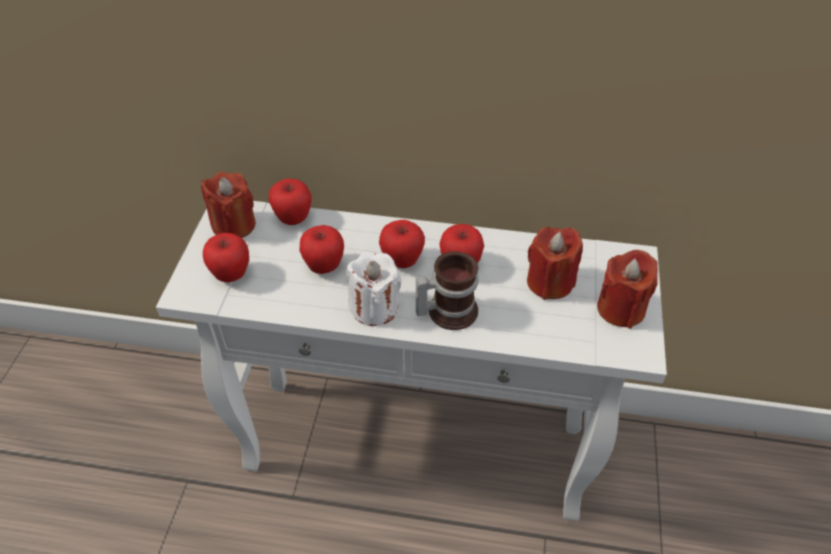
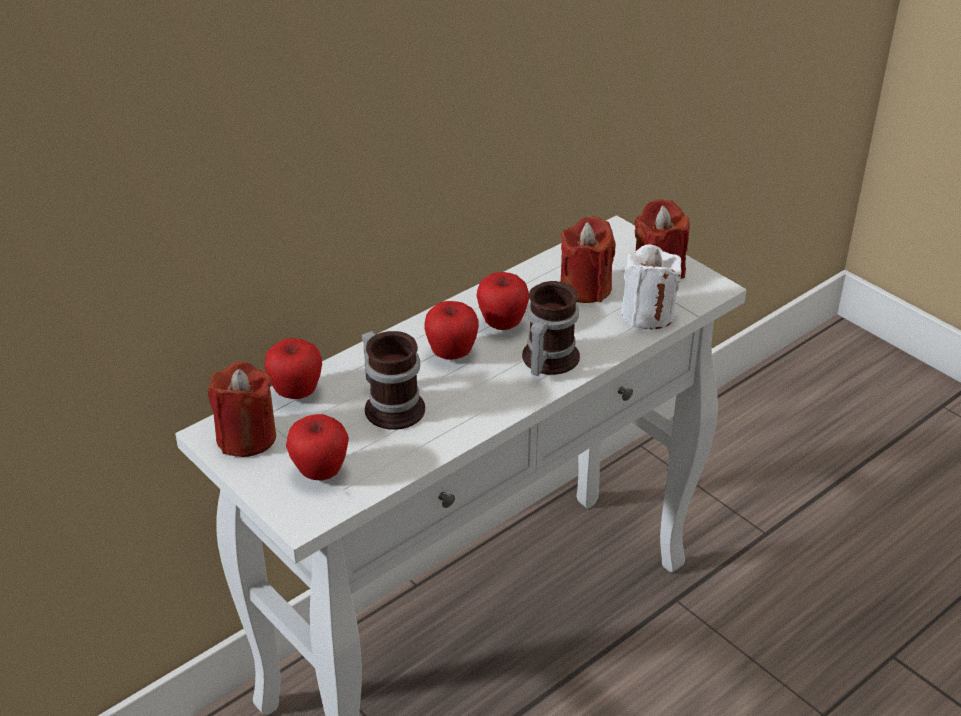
camera: 50 degrees left, 10 degrees down
apple [300,225,344,274] -> mug [362,331,425,430]
white candle [346,252,402,326] -> white candle moved to [621,244,682,330]

